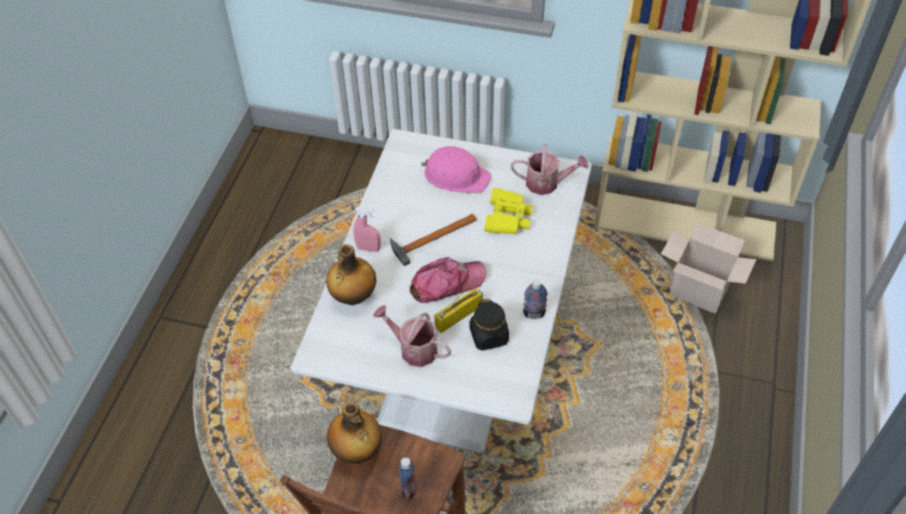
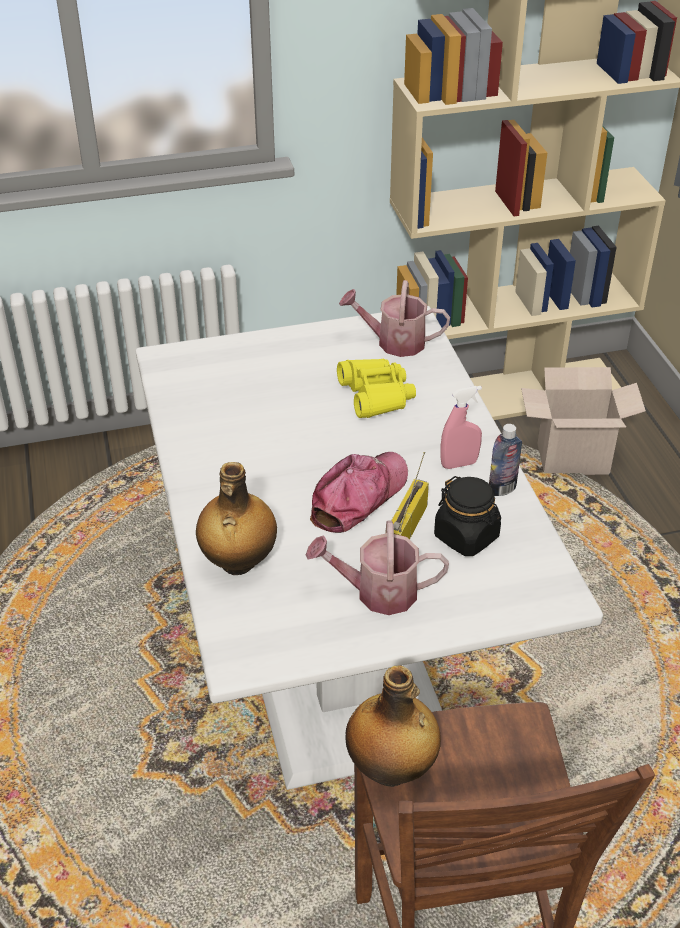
camera: 30 degrees left, 10 degrees down
pink spray bottle [353,207,381,252] -> pink spray bottle moved to [440,386,482,469]
hammer [390,214,477,266] -> none
bottle [399,457,416,499] -> none
pink hard hat [421,146,491,193] -> none
watering can [511,144,589,195] -> watering can turned 150 degrees counterclockwise [339,280,450,357]

